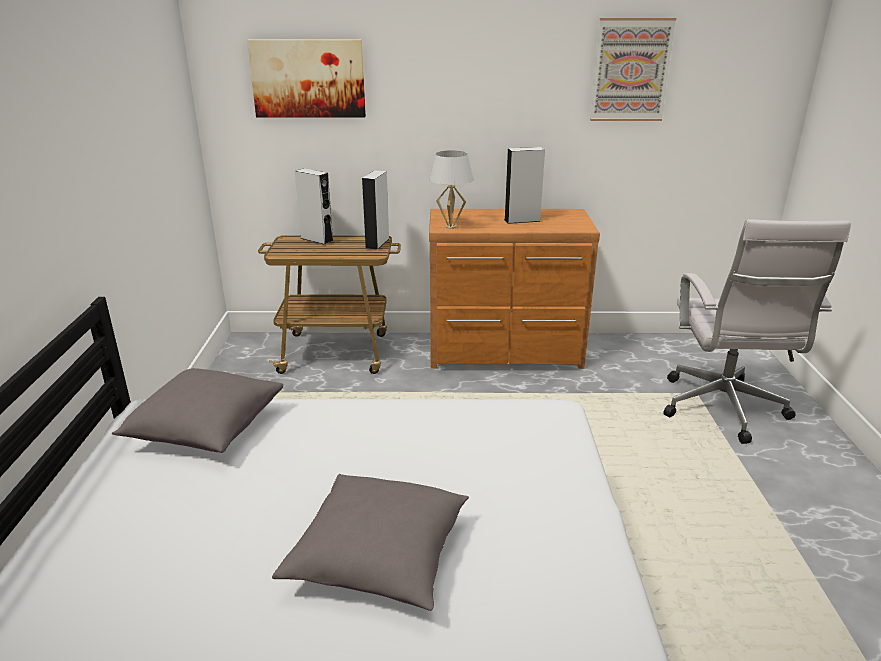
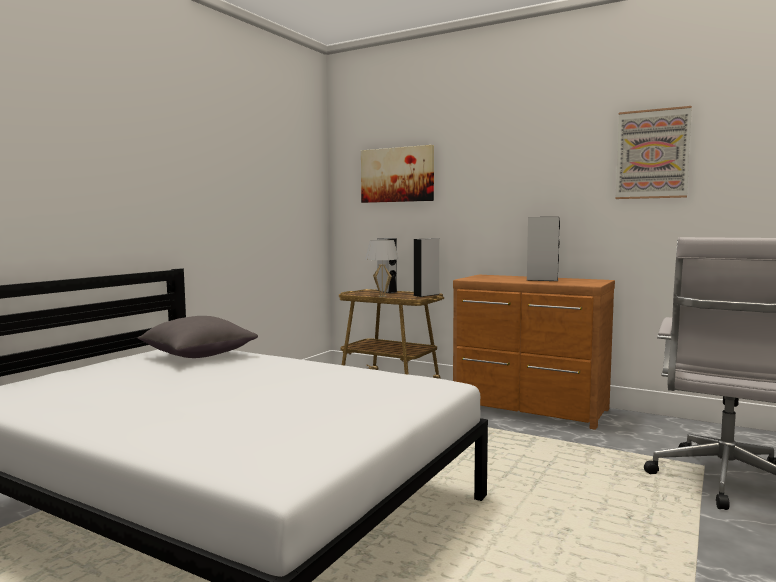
camera: 30 degrees right, 20 degrees down
grey pillow [272,474,469,611] -> none
white table lamp [429,150,474,229] -> white table lamp moved to [365,240,399,297]

